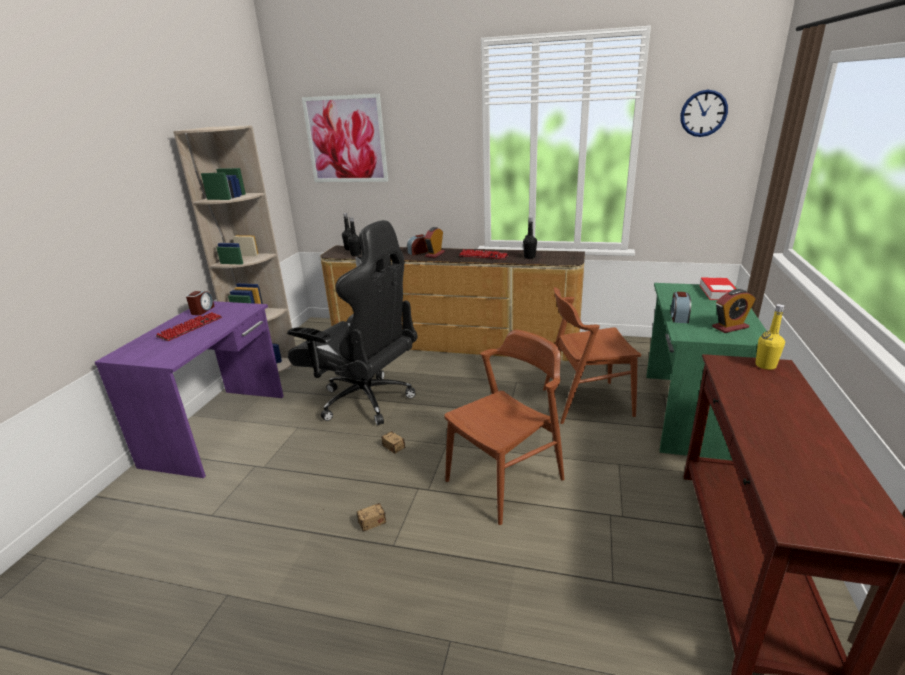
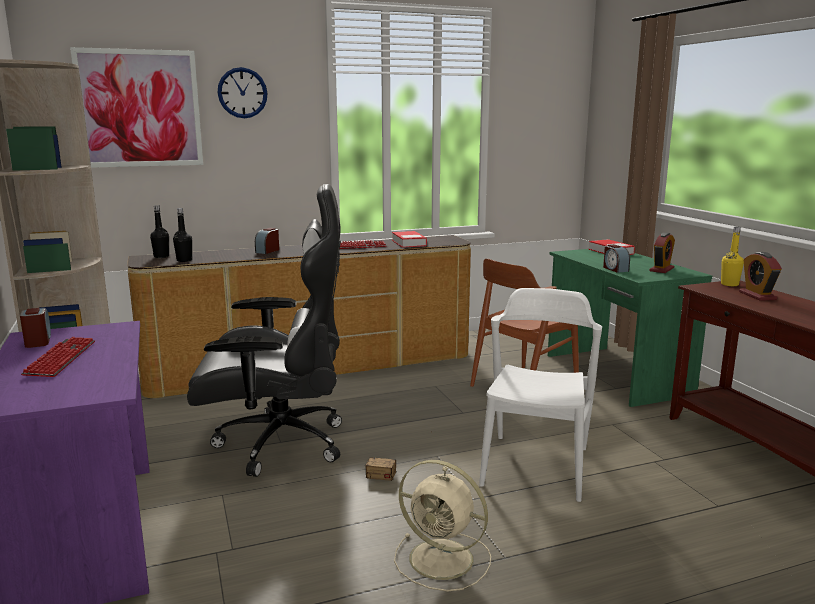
camera: 35 degrees left, 10 degrees down
storage box [321,503,386,532] -> beige fan [394,460,491,592]
alarm clock [425,227,445,258] -> alarm clock moved to [739,252,782,301]
brown chair [444,330,564,525] -> white chair [479,288,602,502]
black bottle [523,217,537,259] -> book [392,231,427,248]
wall clock [680,90,728,137] -> wall clock moved to [218,67,268,118]

